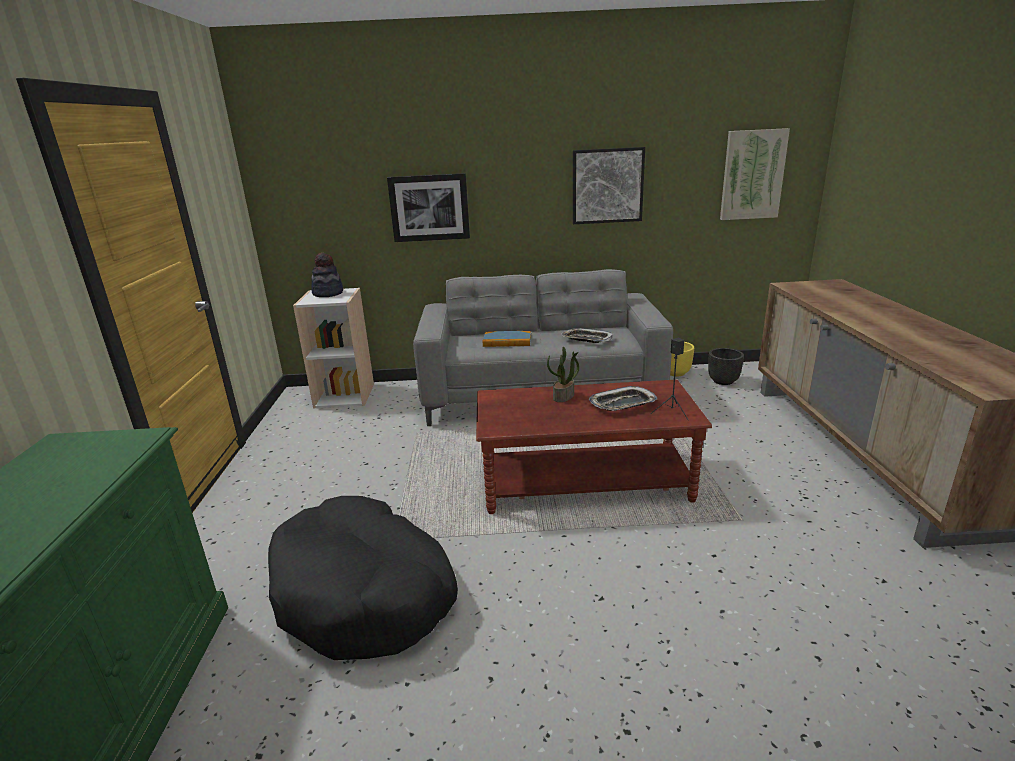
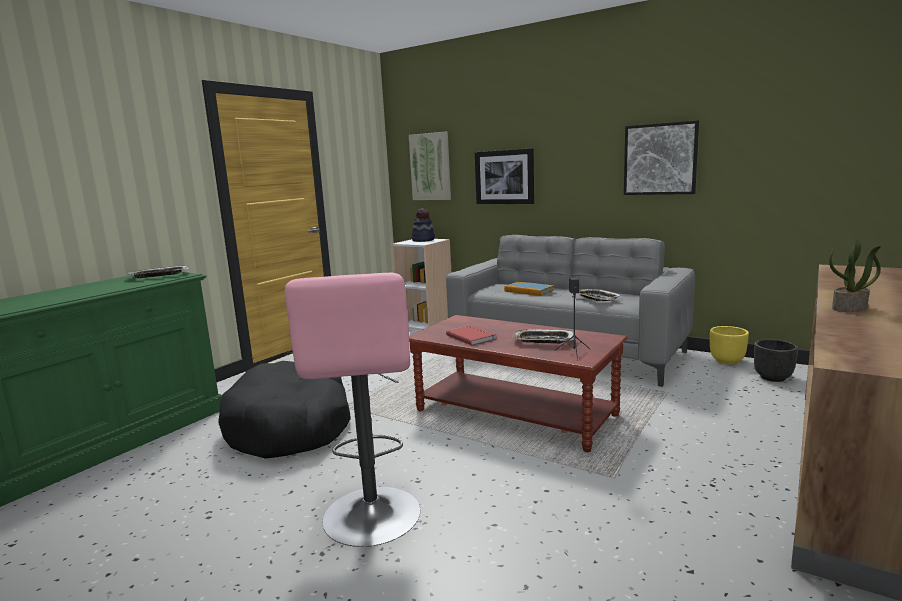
camera: 35 degrees right, 10 degrees down
potted plant [547,347,579,402] -> potted plant moved to [829,238,881,312]
picture [720,128,790,220] -> picture moved to [409,132,451,200]
none -> tray [126,265,190,278]
none -> pink stool [285,273,420,547]
none -> red book [446,325,497,345]

